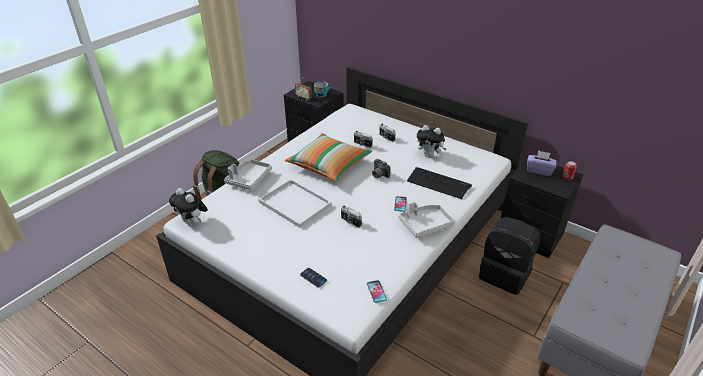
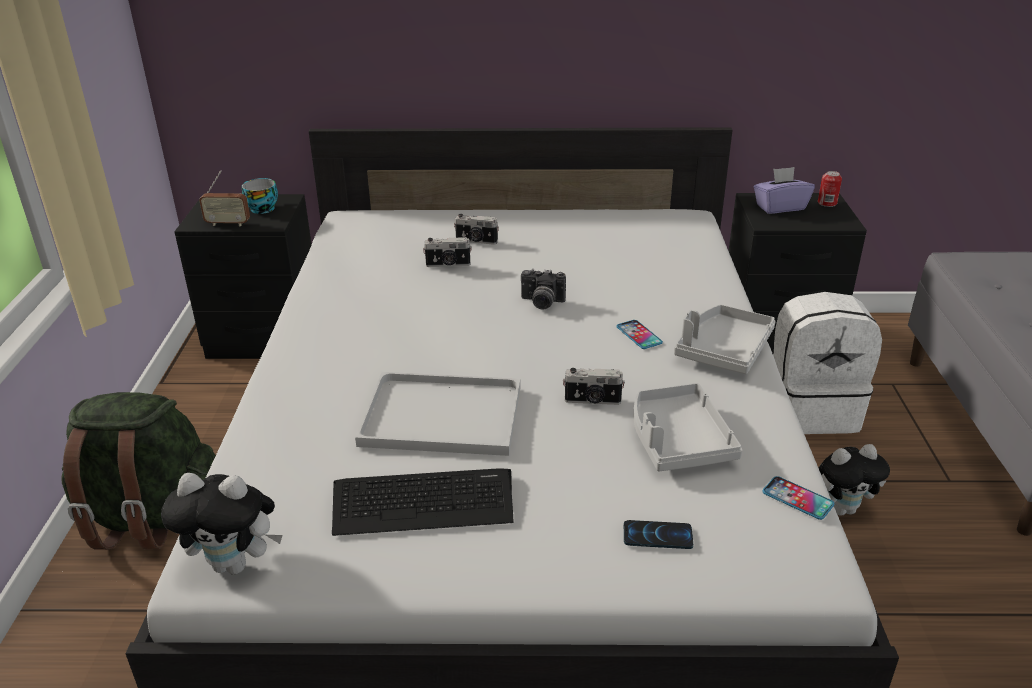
camera: 35 degrees left, 5 degrees down
grey tray [224,159,272,190] -> grey tray moved to [634,383,742,471]
pillow [285,133,372,182] -> none
keyboard [407,167,472,199] -> keyboard moved to [332,468,514,536]
plush toy [417,125,447,158] -> plush toy moved to [818,444,890,515]
black backpack [479,217,540,295] -> white backpack [773,292,882,434]

